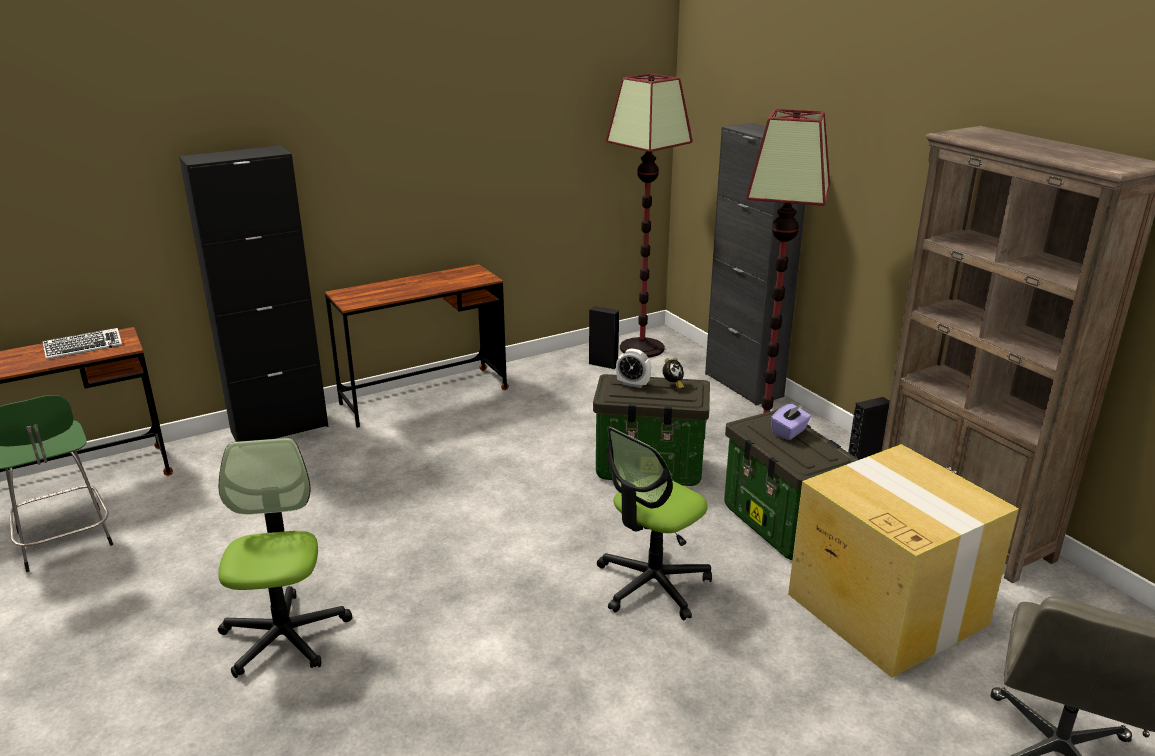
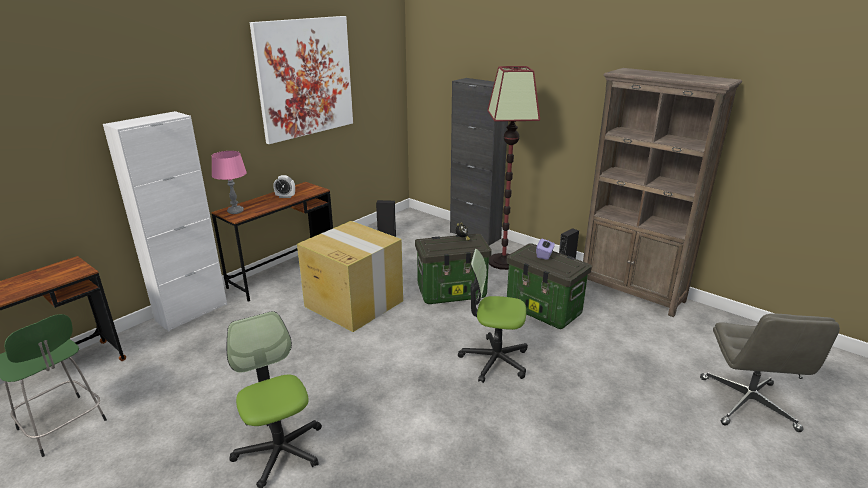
camera: 20 degrees left, 0 degrees up
keyboard [42,328,123,360] -> none
black cabinet [179,145,329,442] -> white cabinet [103,111,227,331]
office chair [597,427,712,620] -> office chair turned 75 degrees clockwise [458,249,528,383]
floor lamp [606,73,693,358] -> none
alarm clock [616,348,652,388] -> alarm clock moved to [273,175,295,198]
cardboard box [788,444,1019,678] -> cardboard box moved to [297,221,403,332]
none -> pink table lamp [212,151,247,214]
none -> picture [250,16,353,144]

